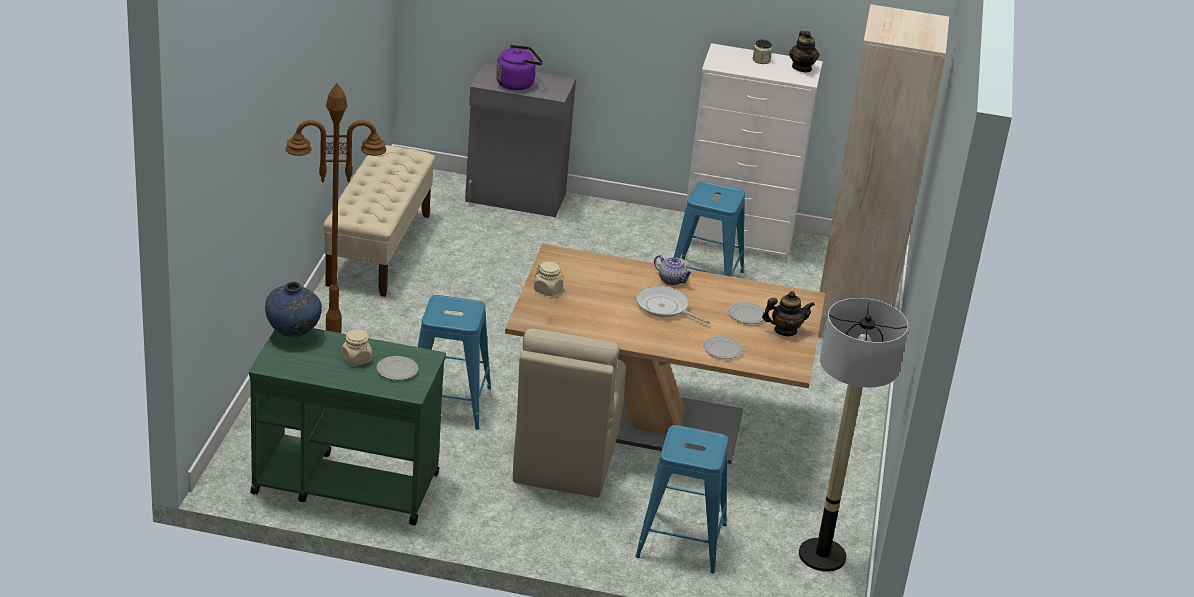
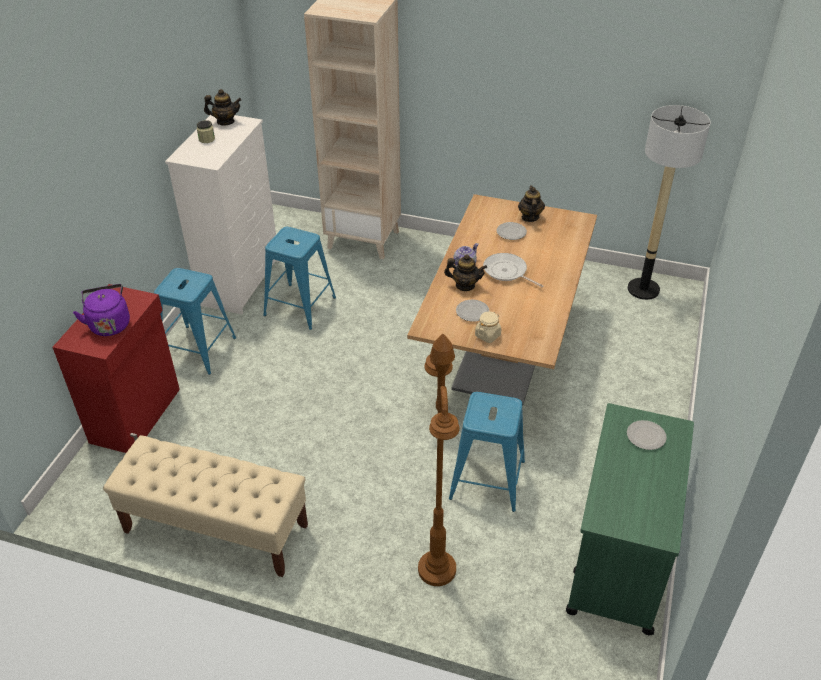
camera: 80 degrees left, 10 degrees up
blue vase [265,282,322,337] -> none
beige jar [341,328,372,366] -> none
grey cabinet [465,64,576,217] -> red cabinet [53,284,180,453]
beige chair [513,329,626,497] -> none
blue stool [635,425,728,573] -> blue stool moved to [154,268,236,375]
frying pan [636,286,710,324] -> frying pan turned 90 degrees clockwise [483,253,543,287]
plate [703,336,743,359] -> plate moved to [456,300,489,322]
none -> teapot [444,254,487,291]

